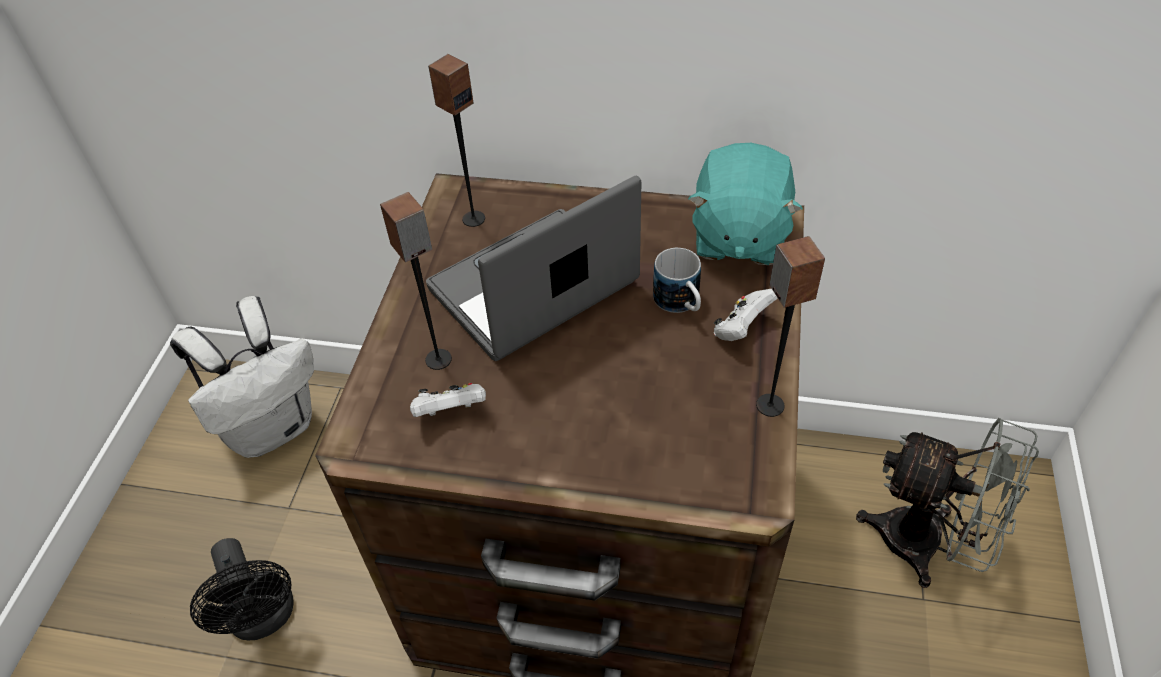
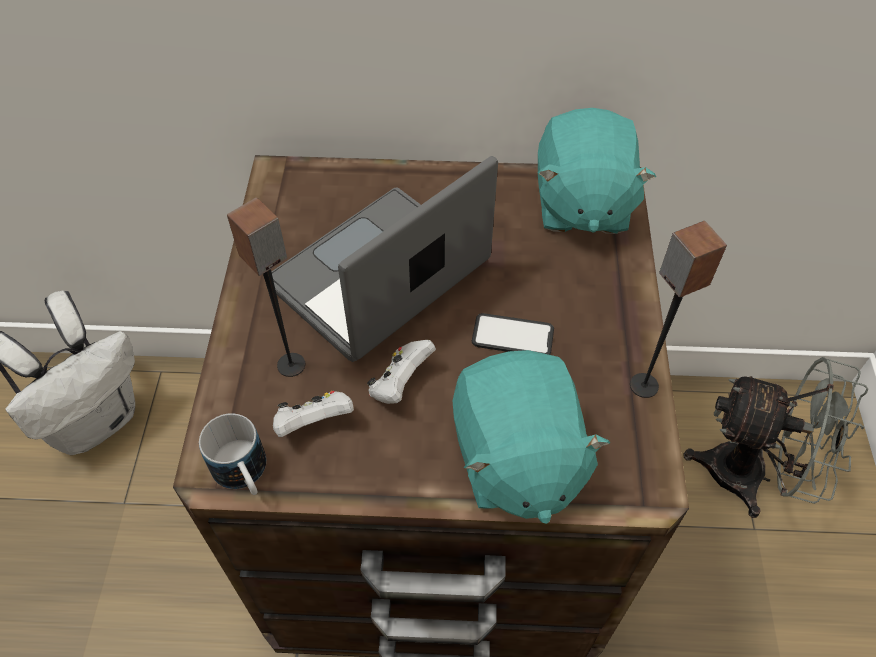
camera: 10 degrees left, 5 degrees up
black fan [190,538,294,641] -> none
speaker [428,54,485,227] -> none
mug [653,248,701,313] -> mug moved to [199,413,266,495]
white game controller [714,289,778,341] -> white game controller moved to [367,340,436,404]
none -> turquoise plush toy [453,350,610,524]
none -> phone [472,313,554,355]

